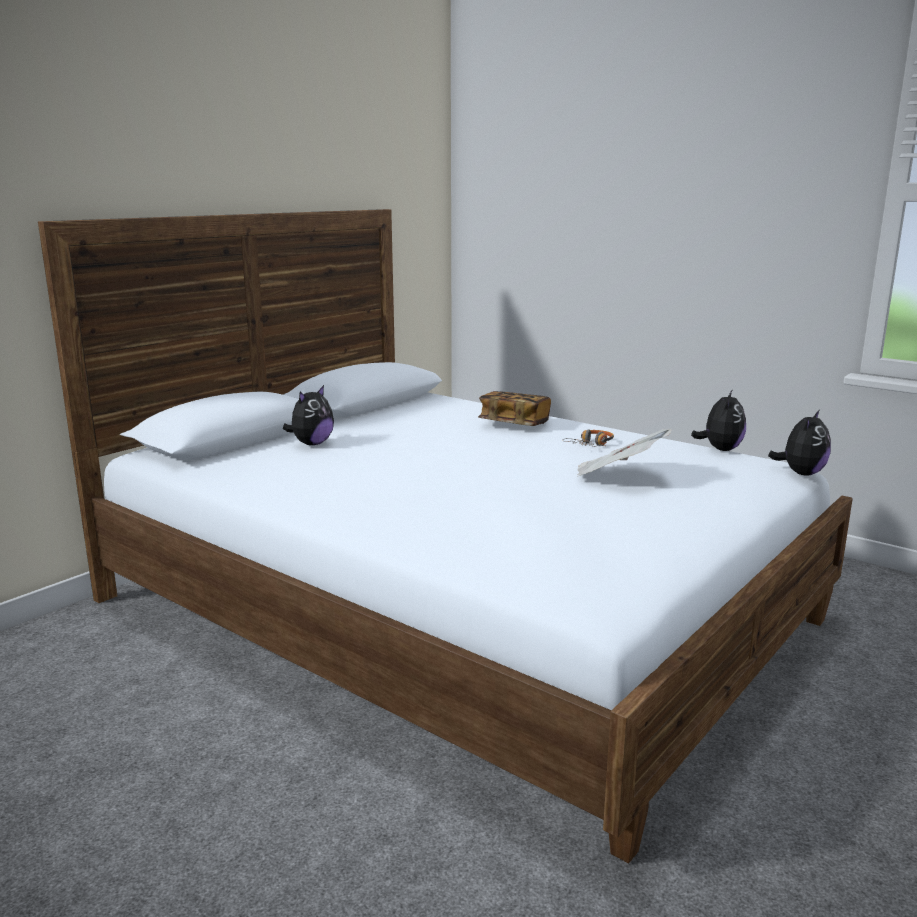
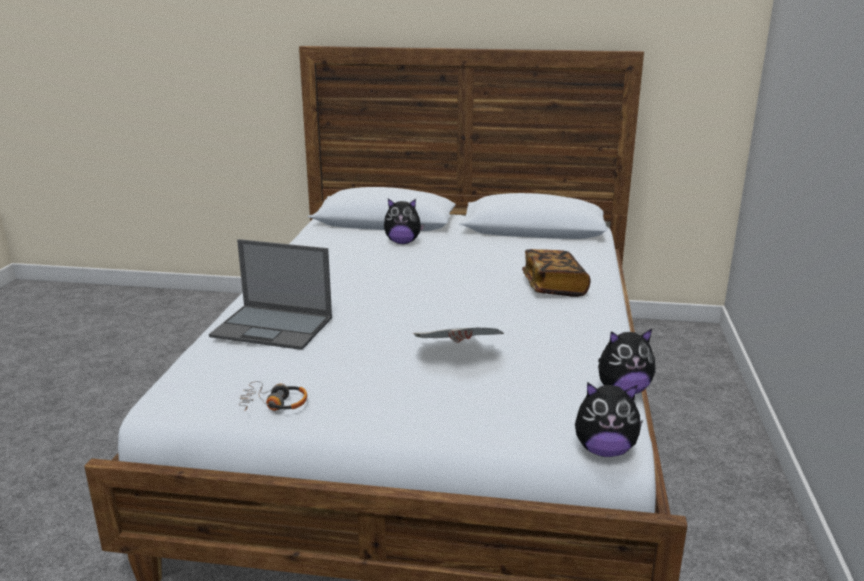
camera: 60 degrees right, 5 degrees up
headphones [563,429,614,447] -> headphones moved to [239,381,307,411]
none -> laptop [209,239,332,350]

